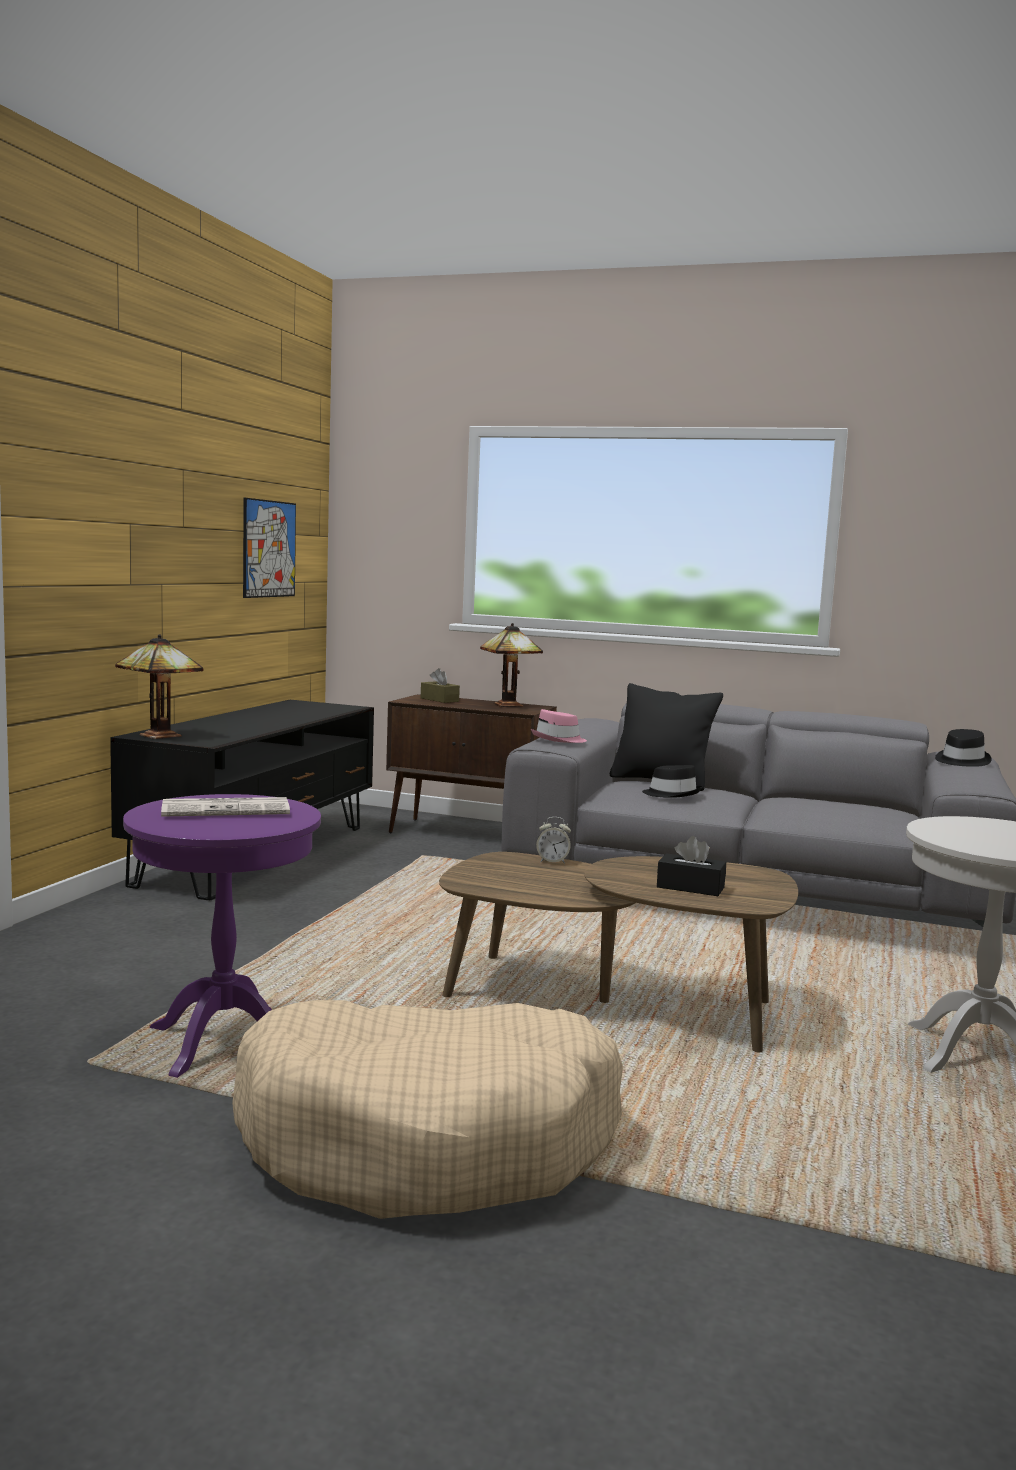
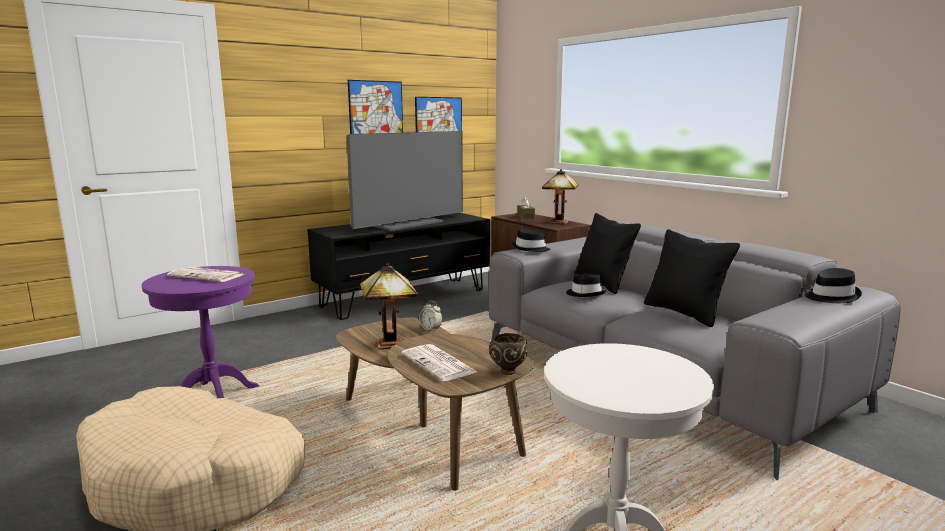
camera: 35 degrees right, 5 degrees up
table lamp [115,634,204,739] -> table lamp moved to [360,263,418,349]
pink hat [531,709,587,743] -> black hat [512,228,551,252]
black tissue box [657,836,726,896] -> newspaper [401,344,477,381]
none -> television [346,131,463,231]
none -> picture [348,80,403,134]
none -> brown bowl [489,333,528,375]
none -> black pillow [644,229,740,327]

